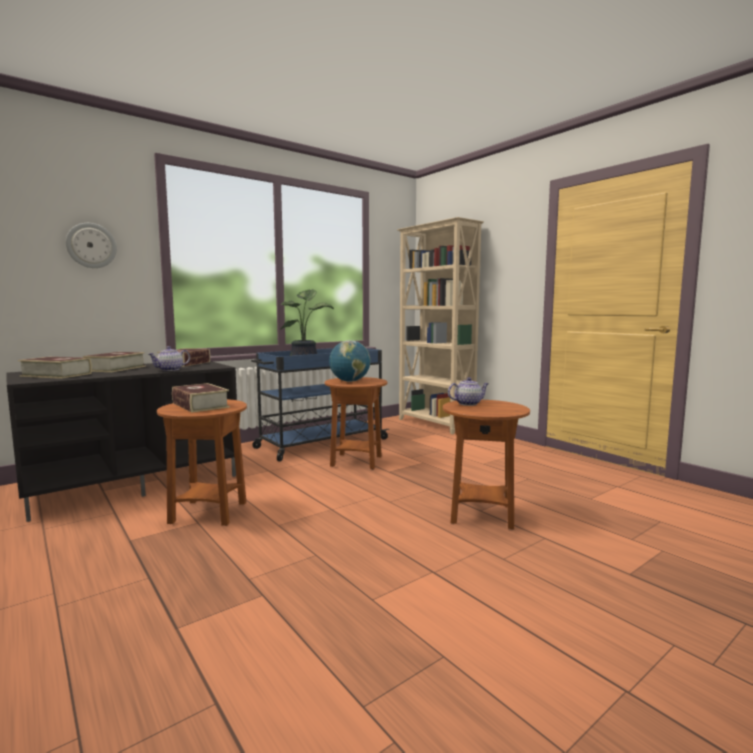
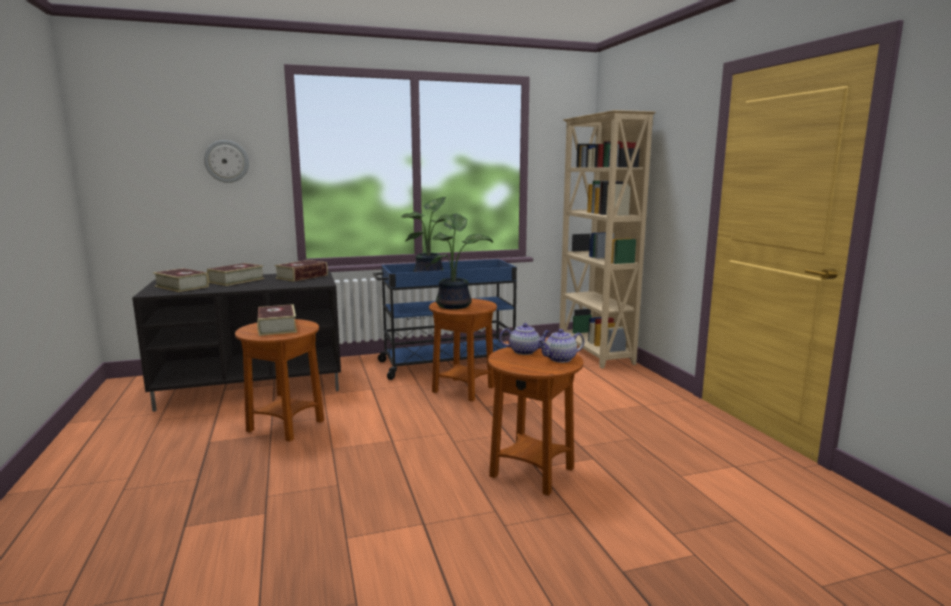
camera: 20 degrees right, 5 degrees up
teapot [149,346,190,371] -> teapot moved to [538,329,584,363]
globe [329,340,371,382] -> potted plant [426,213,493,309]

